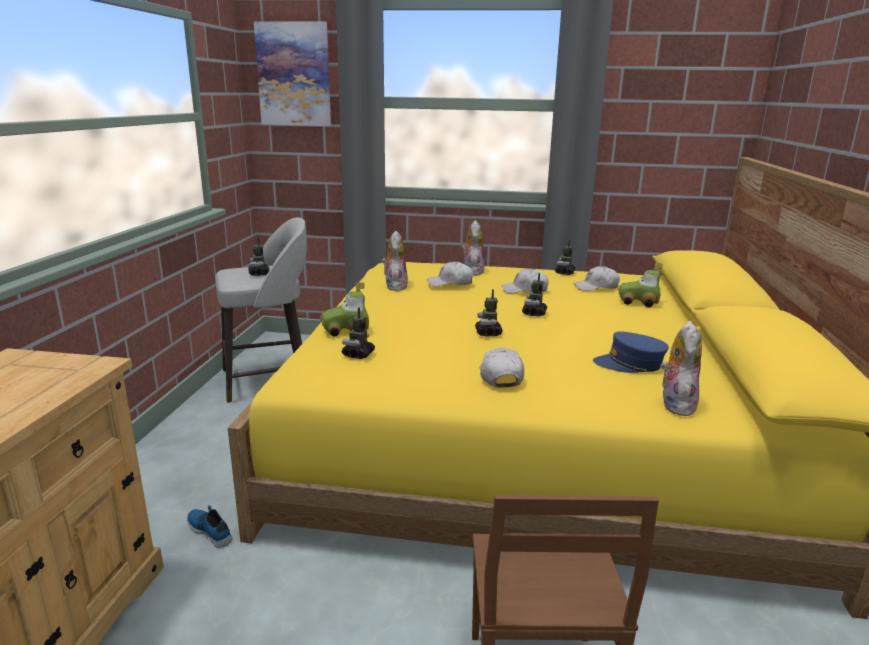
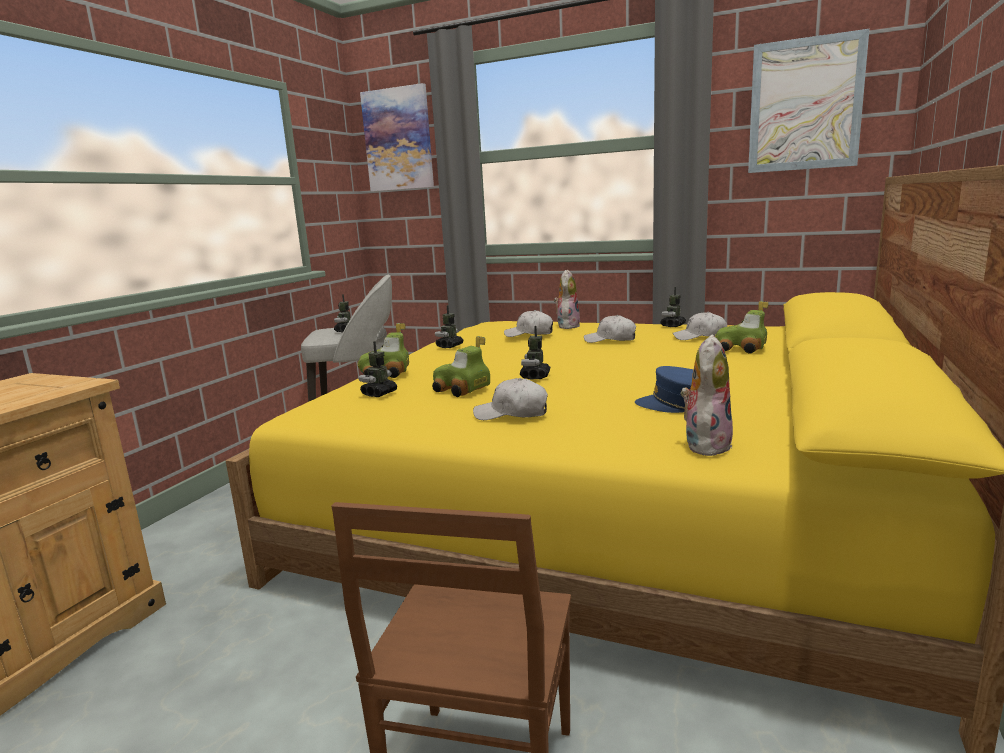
camera: 15 degrees right, 5 degrees down
shoe [187,505,233,548] -> none
plush toy [382,231,408,291] -> none
white cap [480,347,524,388] -> white cap turned 90 degrees counterclockwise [473,378,548,420]
toy robot [522,273,547,316] -> toy robot moved to [435,305,463,348]
none -> toy car [432,336,490,397]
none -> picture [748,29,869,173]

